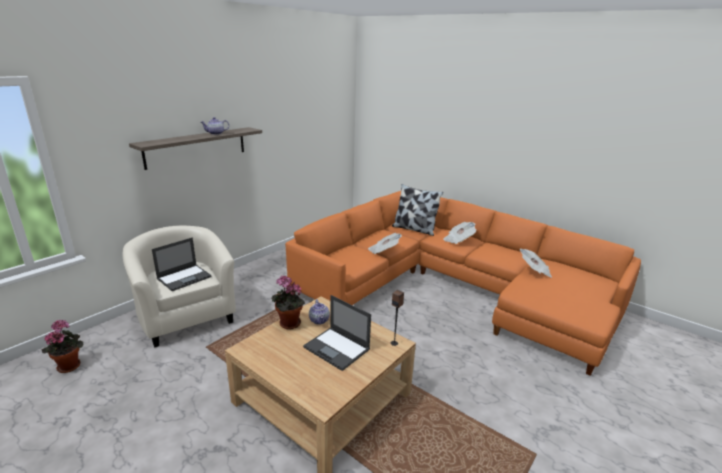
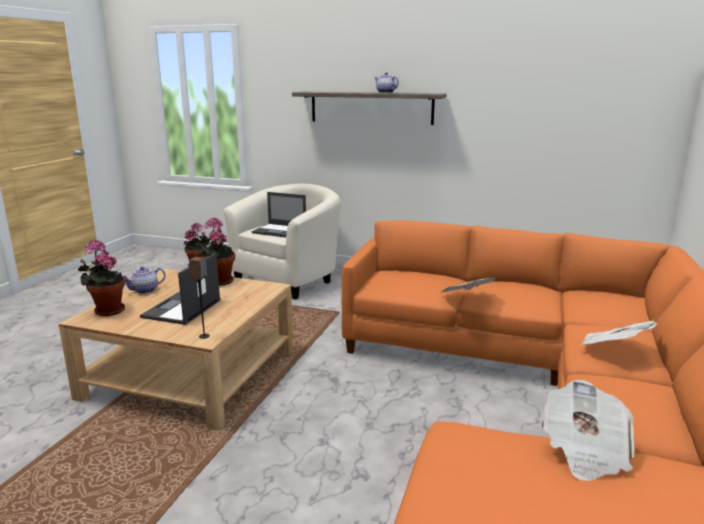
camera: 70 degrees right, 5 degrees down
teapot [309,299,330,325] -> teapot moved to [123,266,166,294]
pillow [392,184,443,236] -> none
none -> potted plant [78,240,125,316]

